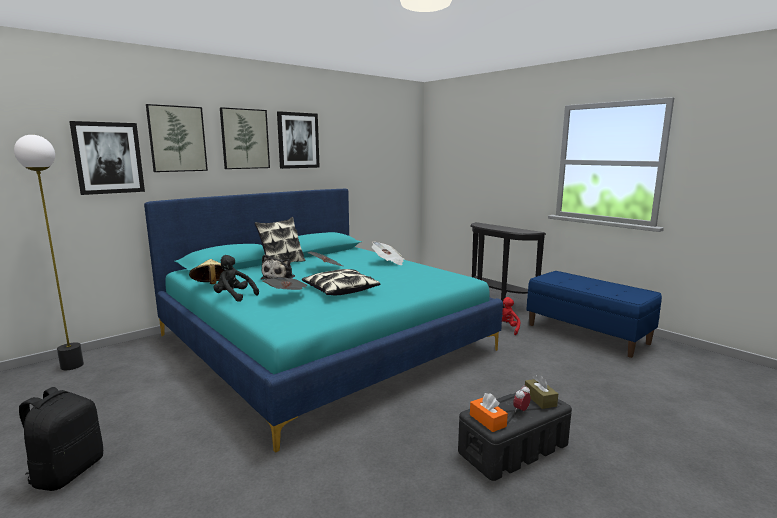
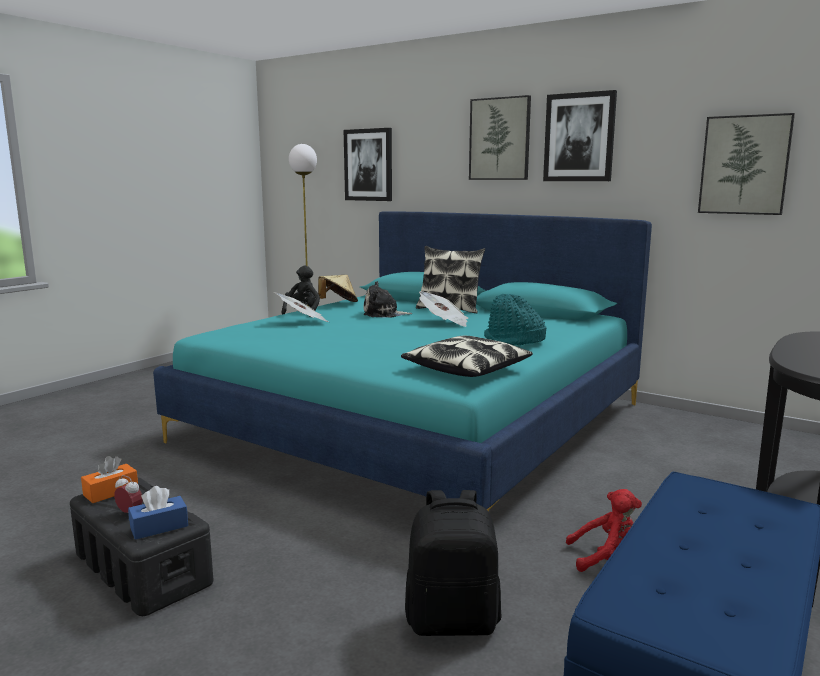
camera: 75 degrees right, 0 degrees up
black backpack [19,387,103,491] -> black backpack moved to [405,490,502,636]
picture [146,104,208,172] -> picture moved to [698,113,795,215]
pillow [302,269,380,295] -> pillow moved to [401,336,533,377]
newspaper [372,241,404,265] -> turquoise hat [484,294,546,345]
brown tissue box [524,374,558,409] -> blue tissue box [128,486,188,540]

